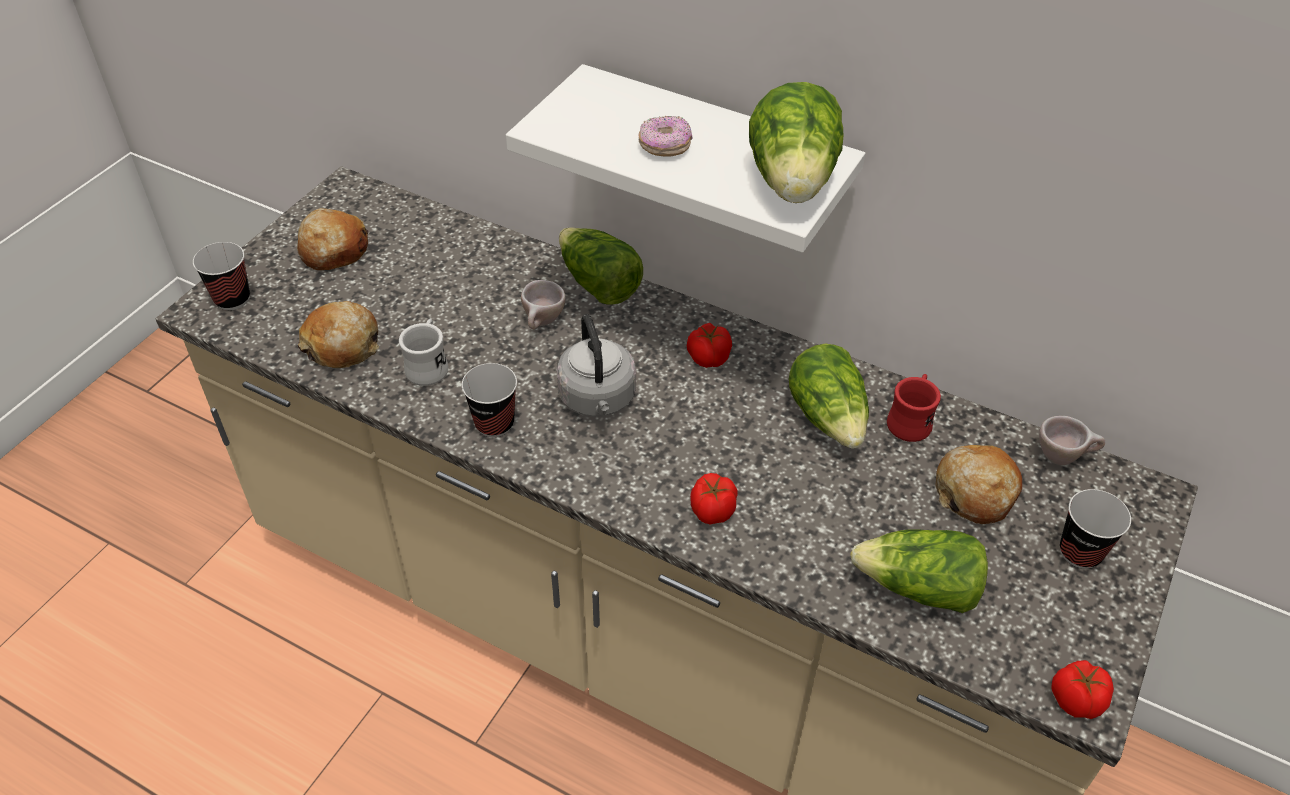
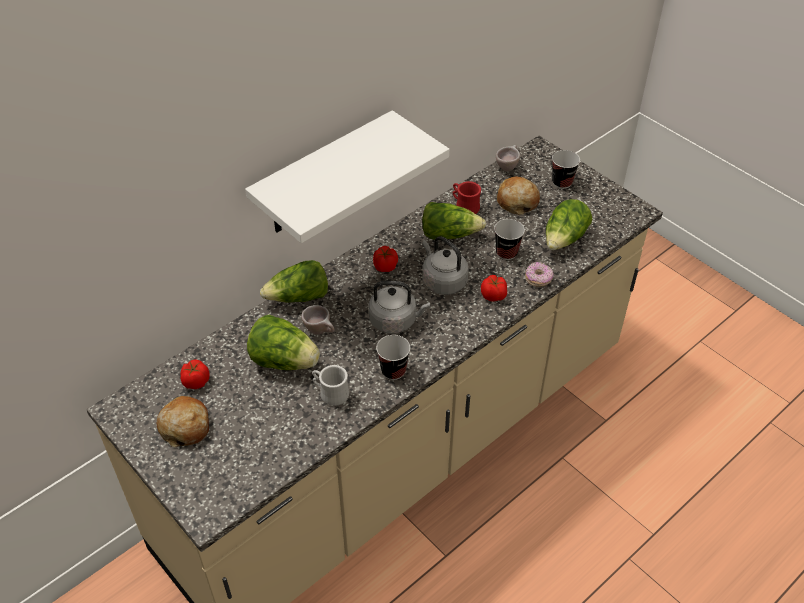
camera: 70 degrees left, 0 degrees up
cup [193,242,250,310] -> cup moved to [494,219,525,260]
bread [298,301,379,368] -> none
donut [638,116,693,157] -> donut moved to [525,262,554,287]
lettuce [749,82,843,203] -> lettuce moved to [247,315,320,370]
tomato [1051,660,1114,719] -> tomato moved to [180,360,210,389]
none -> grey kettle [422,236,469,295]

